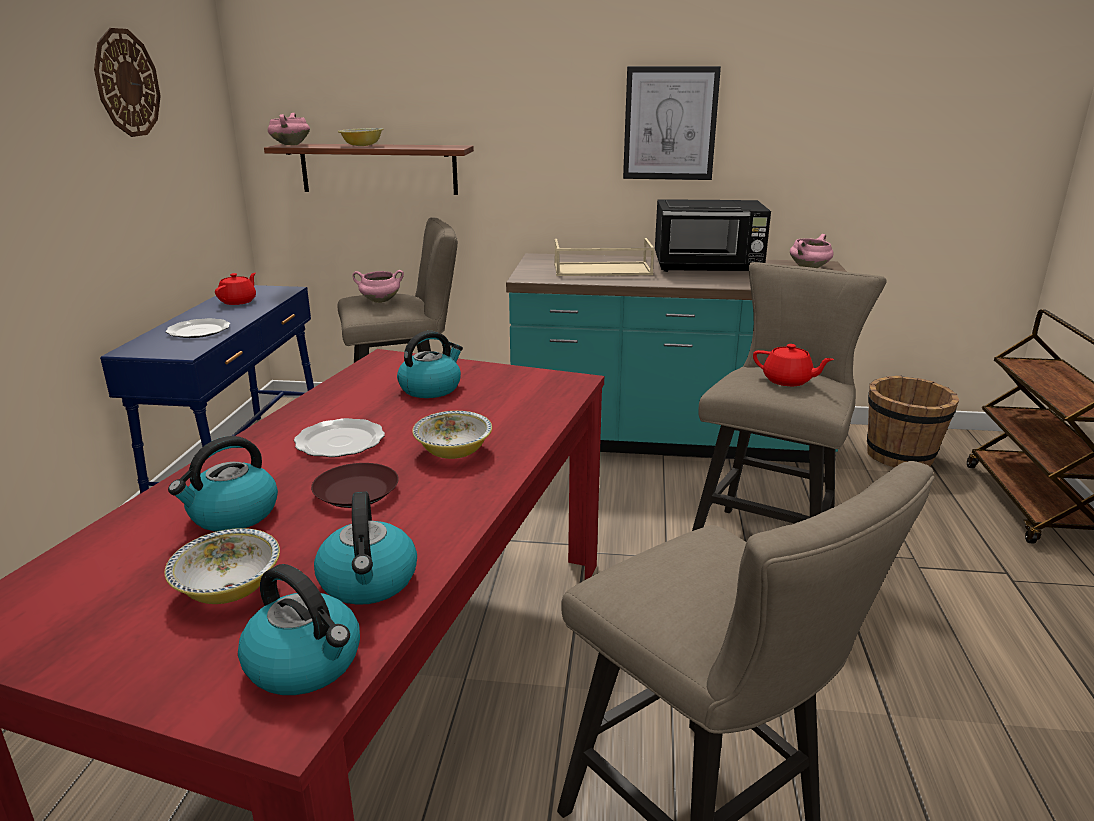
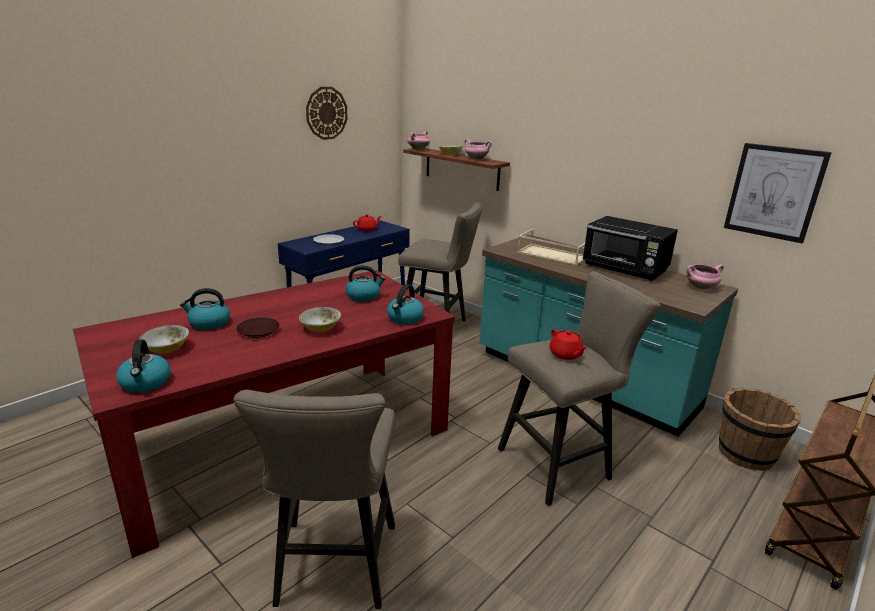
camera: 35 degrees right, 0 degrees up
plate [294,418,385,457] -> none
kettle [314,491,417,605] -> kettle moved to [387,284,424,325]
pink cooking pot [352,270,404,303] -> pink cooking pot moved to [464,139,492,160]
picture [623,66,721,180] -> picture moved to [724,143,832,244]

